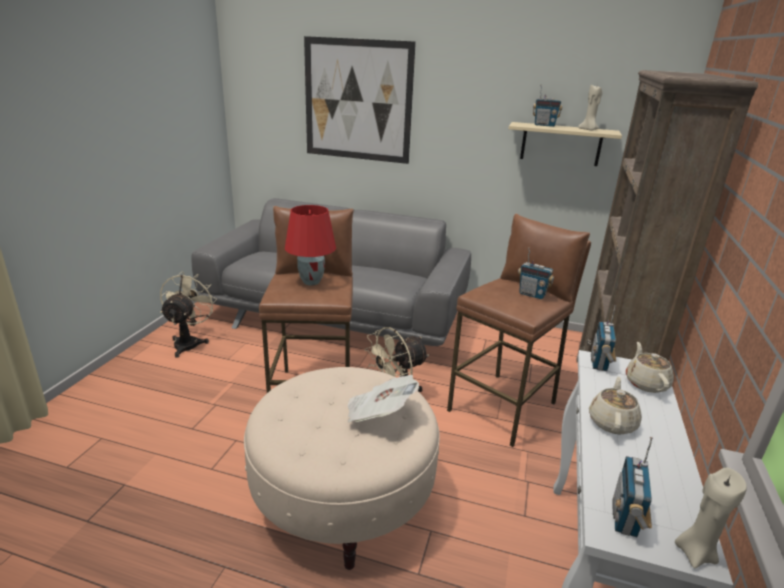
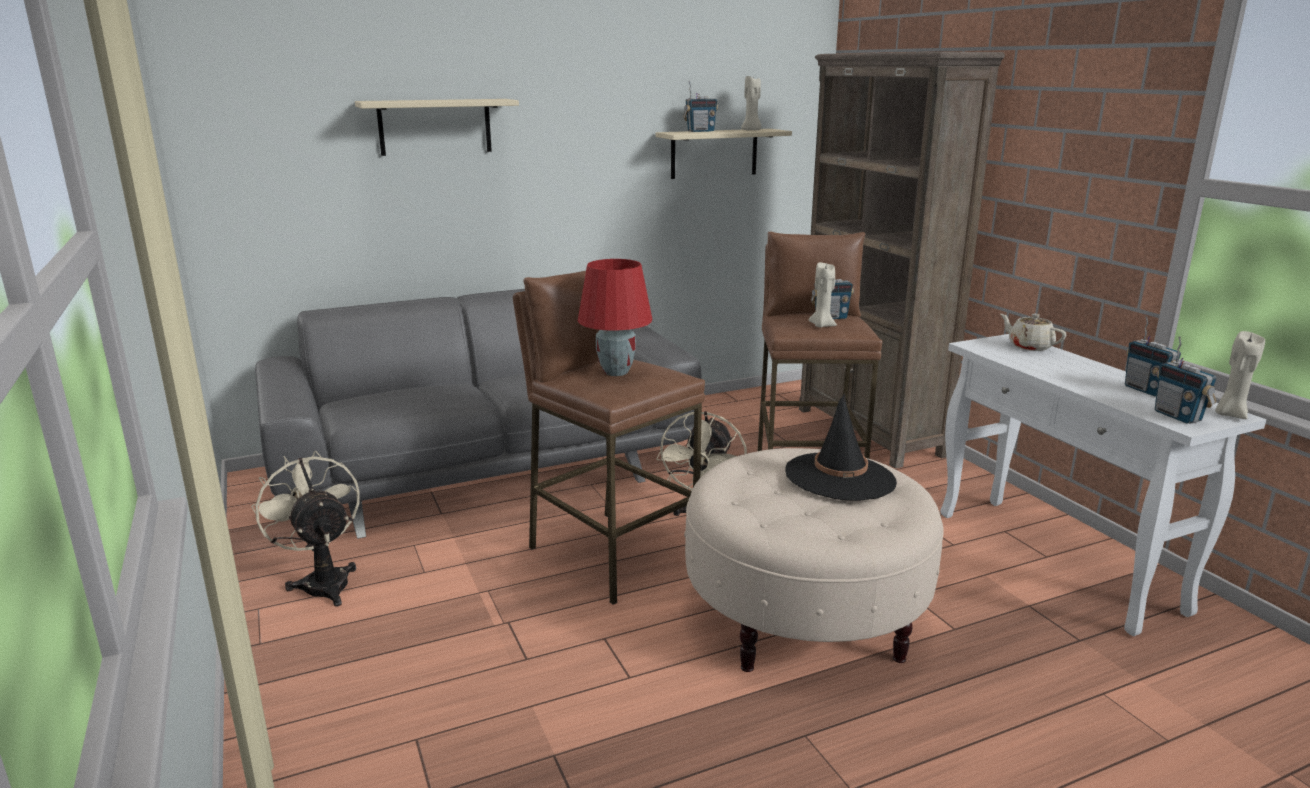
camera: 40 degrees left, 5 degrees down
picture [304,36,416,164] -> beige shelf [355,99,519,156]
newspaper [348,375,419,423] -> black hat [785,393,897,501]
beige teapot [589,376,642,435] -> none
radio [591,305,616,371] -> radio moved to [1125,316,1181,396]
none -> beige candle [809,262,837,328]

